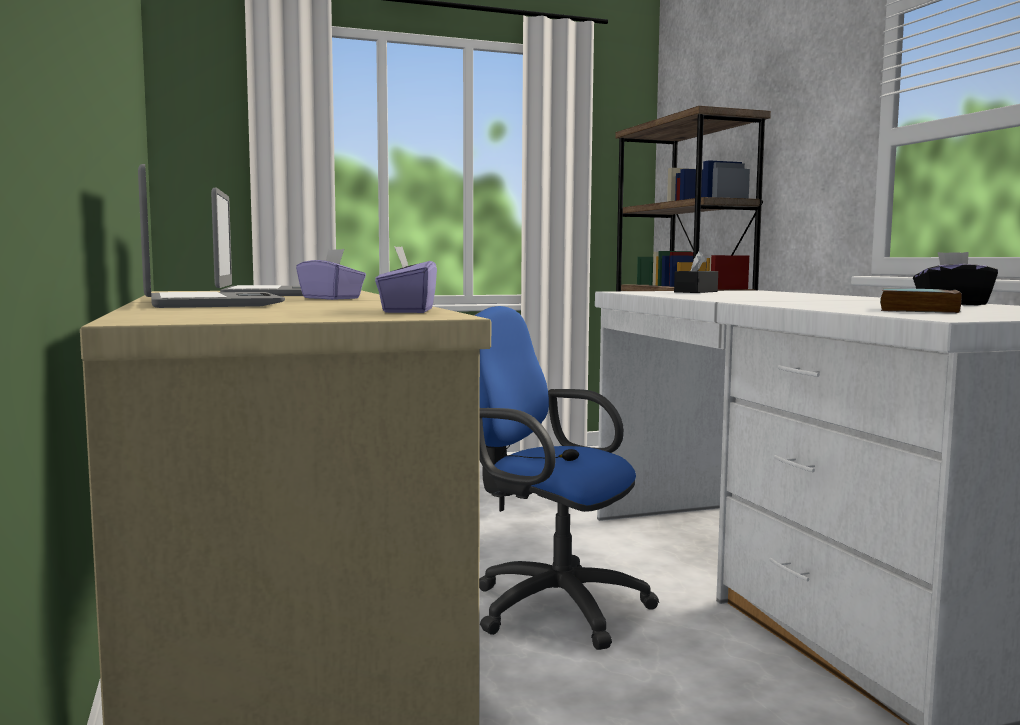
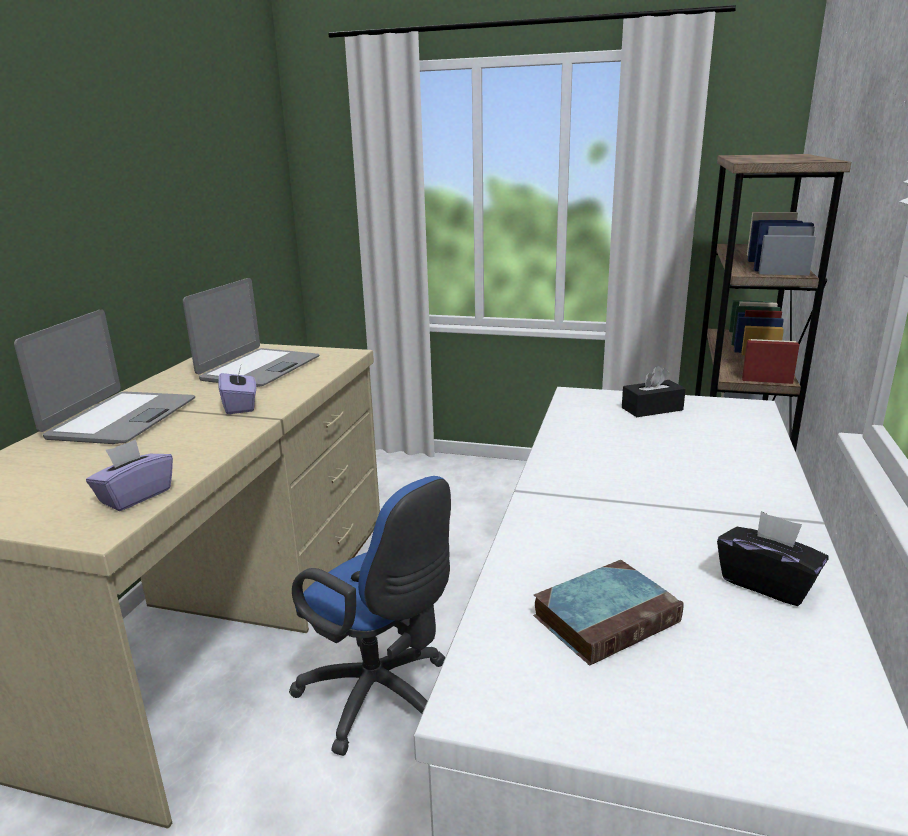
camera: 35 degrees right, 15 degrees up
blue office chair [474,306,659,650] -> blue office chair turned 150 degrees clockwise [289,476,451,756]

